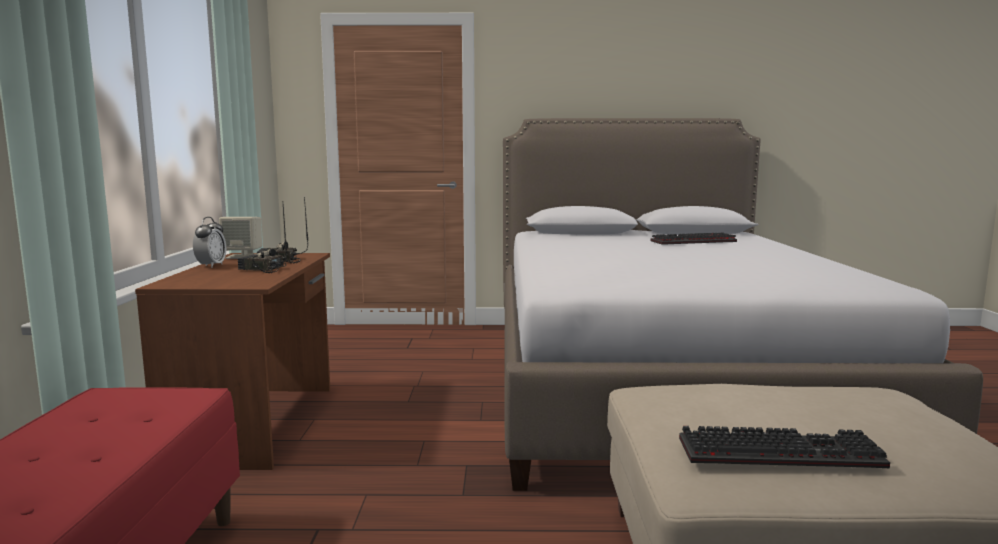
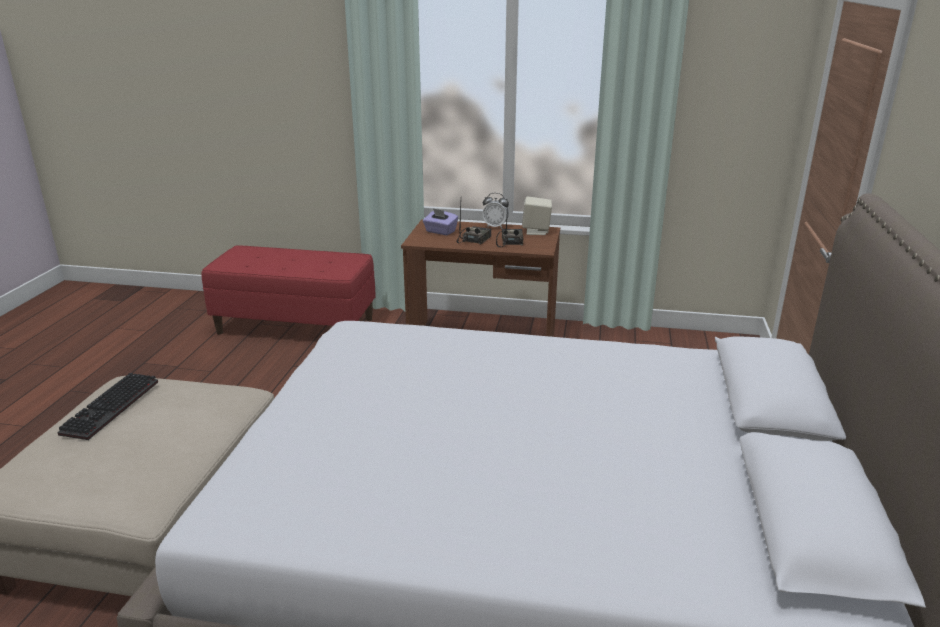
camera: 100 degrees right, 15 degrees up
keyboard [650,233,737,245] -> none
none -> purple tissue box [423,208,458,235]

